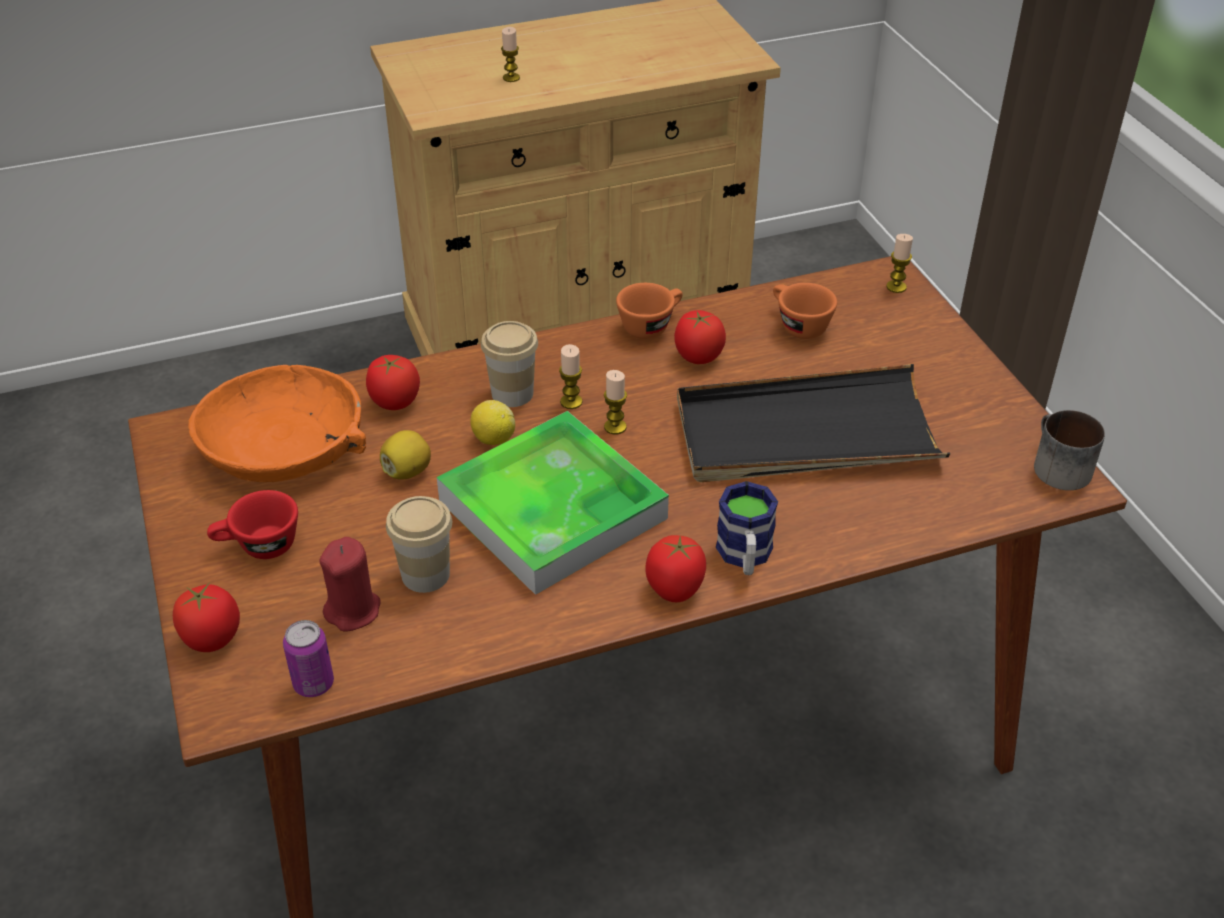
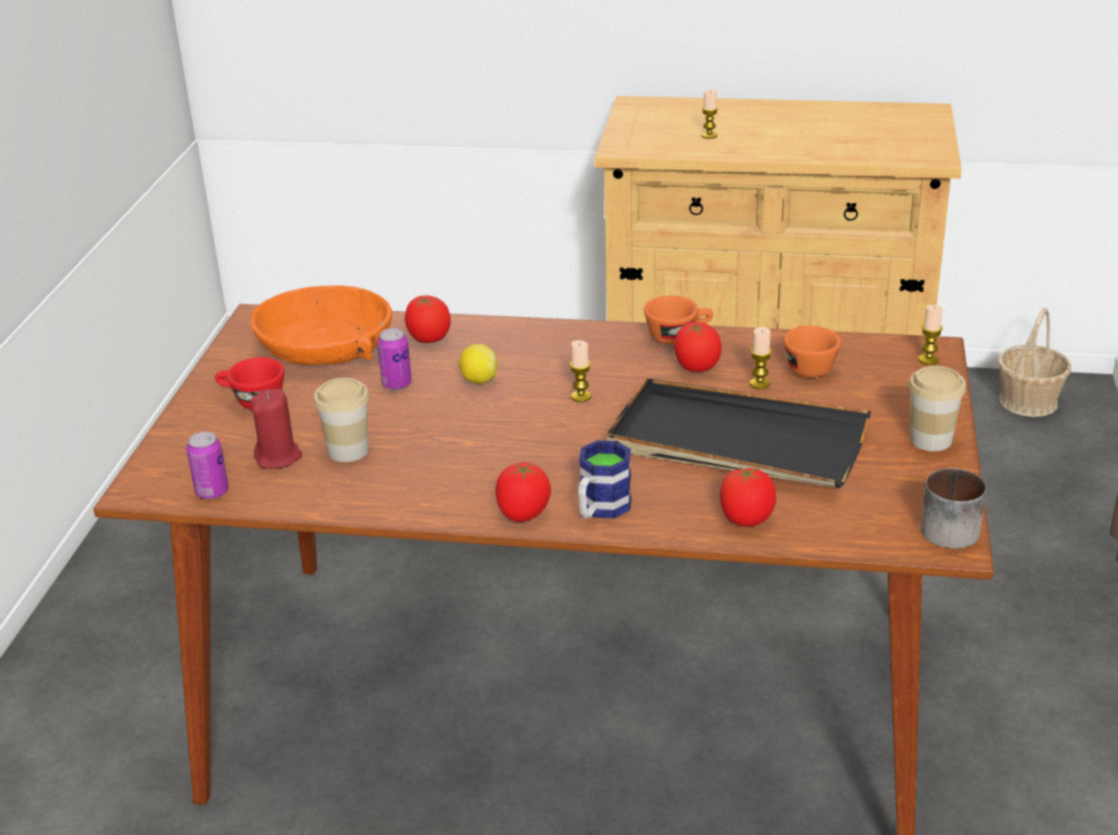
camera: 30 degrees right, 10 degrees down
tomato [173,584,240,652] -> tomato moved to [720,466,776,527]
lemon [380,430,431,479] -> can [377,328,412,390]
tray [437,411,669,595] -> none
cup [481,321,538,407] -> cup moved to [908,366,966,451]
candle [559,344,583,409] -> candle moved to [750,327,772,389]
none -> basket [998,308,1071,417]

